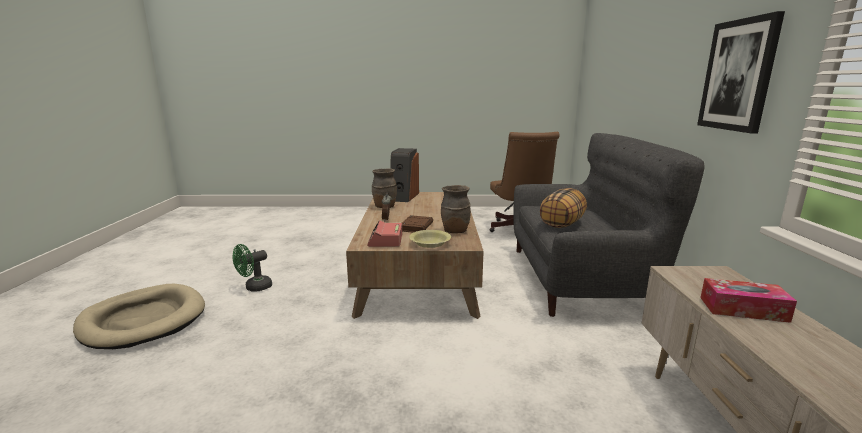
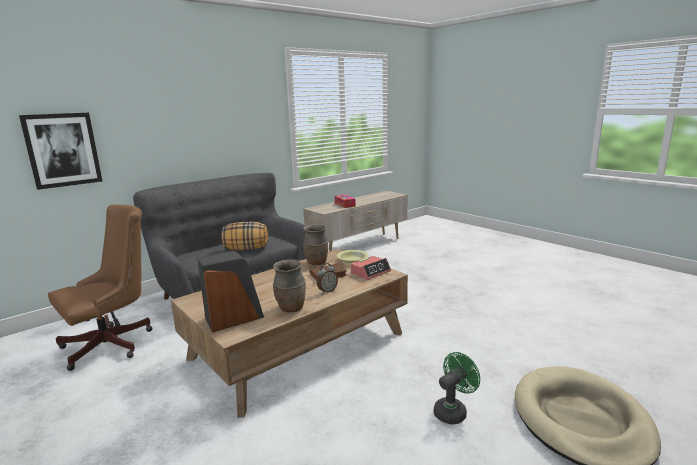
camera: 130 degrees left, 0 degrees up
green fan [232,244,272,291] -> green fan turned 45 degrees counterclockwise [434,352,480,424]
picture [697,11,785,134] -> picture moved to [19,113,102,190]

